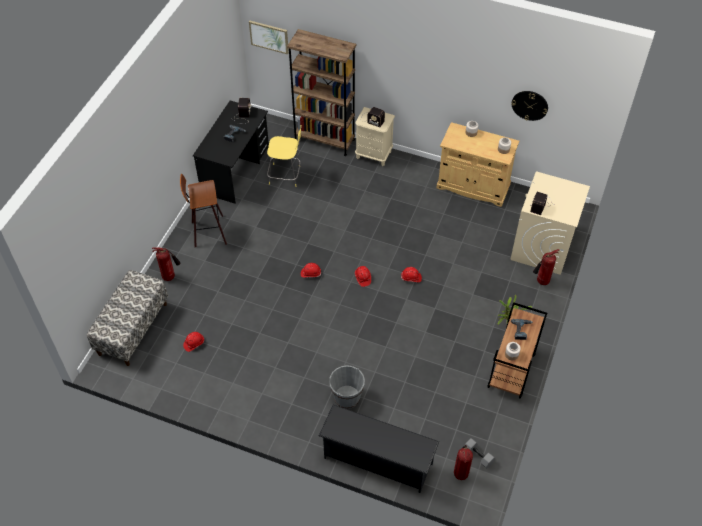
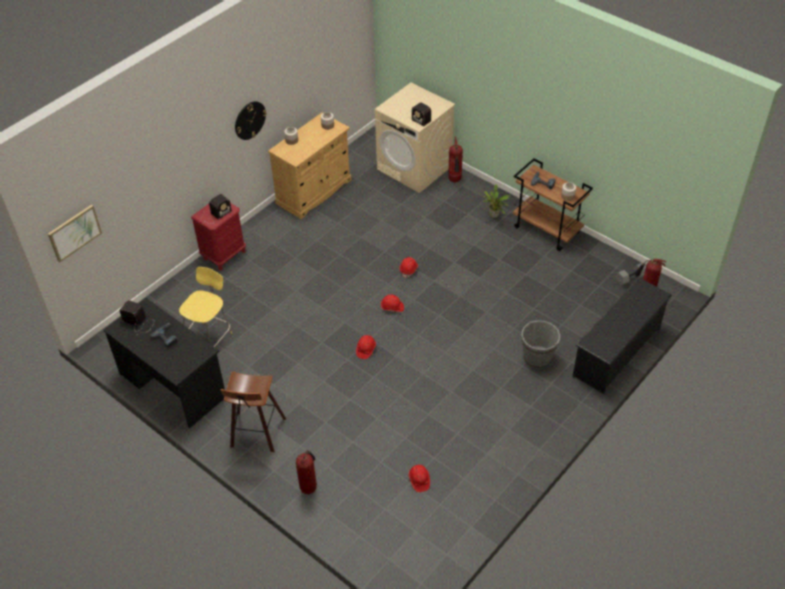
camera: 70 degrees left, 5 degrees down
bench [87,270,168,366] -> none
brown bookcase [287,29,356,156] -> none
beige nightstand [355,107,395,166] -> red nightstand [191,203,246,271]
wall clock [512,91,548,121] -> wall clock moved to [235,101,267,140]

